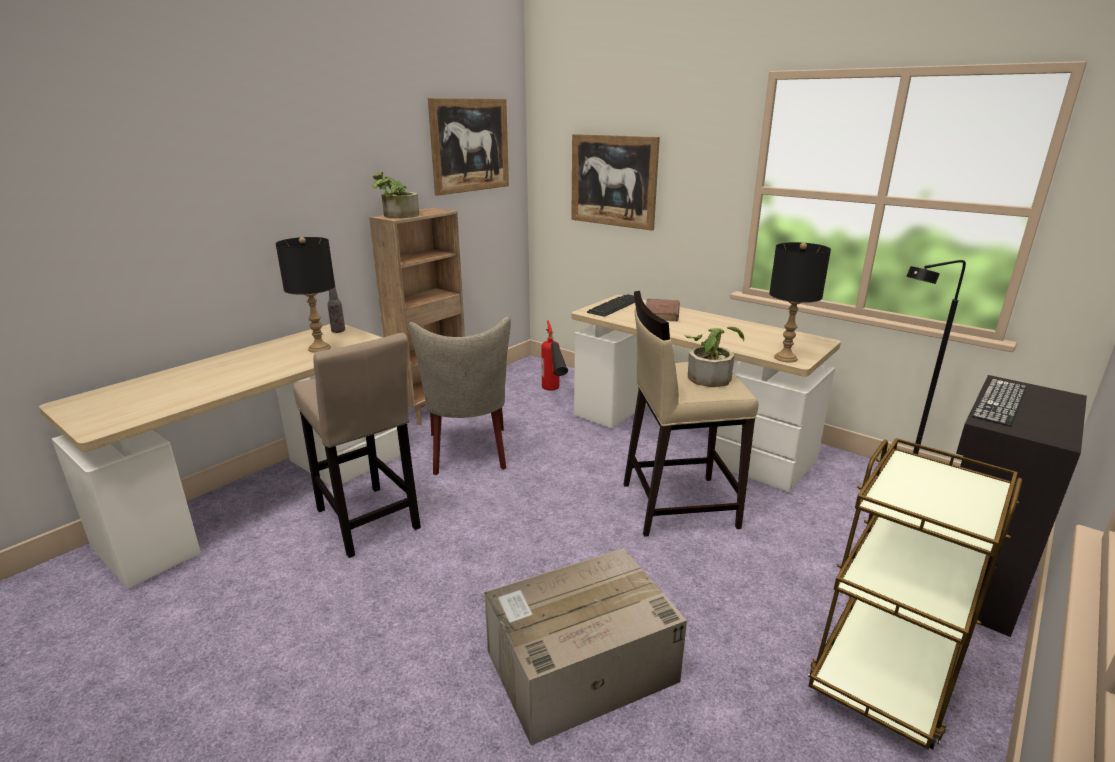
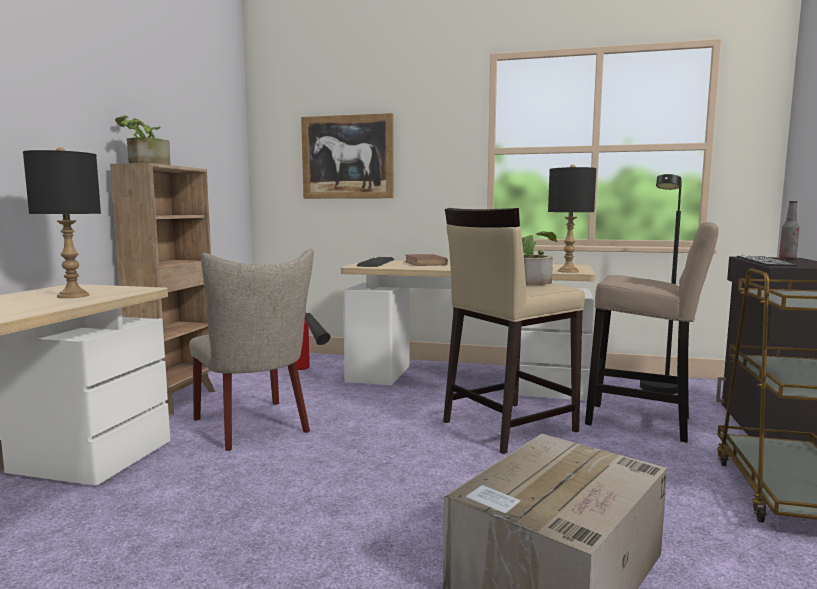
camera: 25 degrees left, 15 degrees down
beige stool [293,333,421,558] -> beige stool moved to [585,222,719,443]
bottle [327,281,345,333] -> bottle moved to [779,201,800,259]
picture [428,98,509,196] -> none

